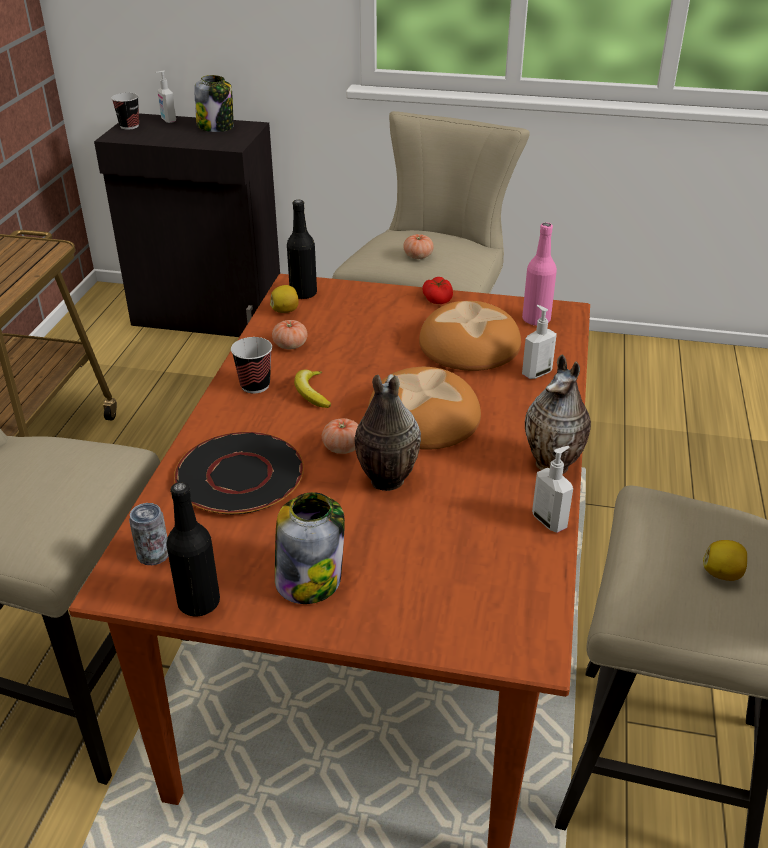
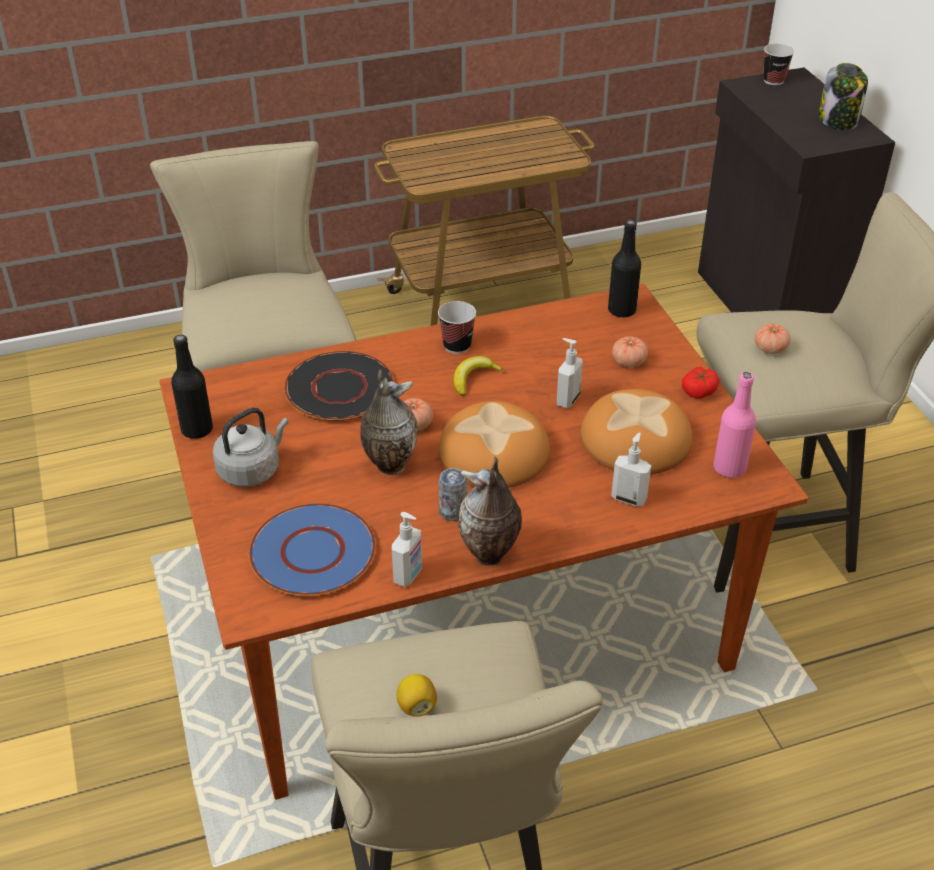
camera: 60 degrees right, 5 degrees up
can [129,503,168,565] -> can moved to [439,468,467,521]
soap dispenser [156,70,176,123] -> soap dispenser moved to [557,338,583,408]
lemon [270,285,298,313] -> none
tomato [272,320,308,350] -> tomato moved to [612,336,648,367]
jar [275,492,345,604] -> grey kettle [213,408,288,487]
none -> blue plate [249,503,376,596]

